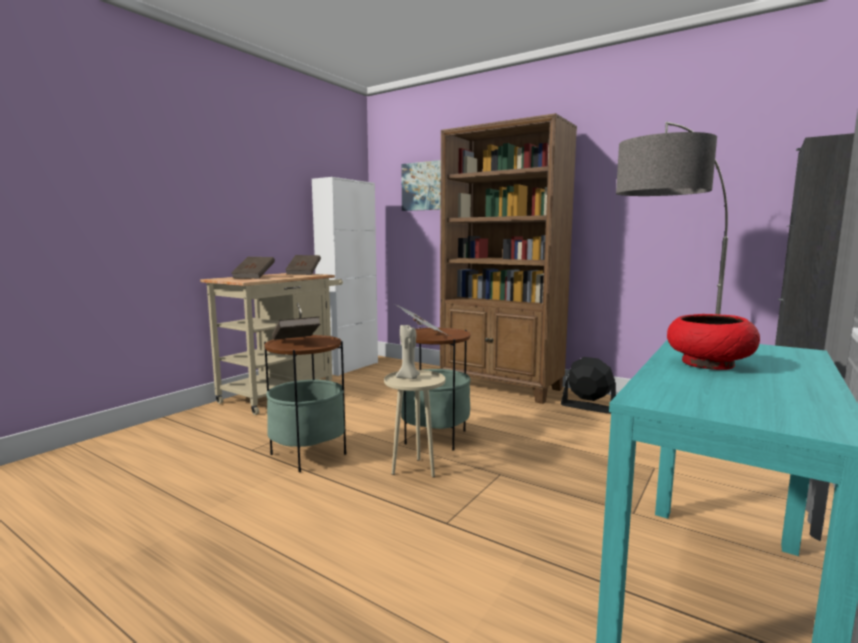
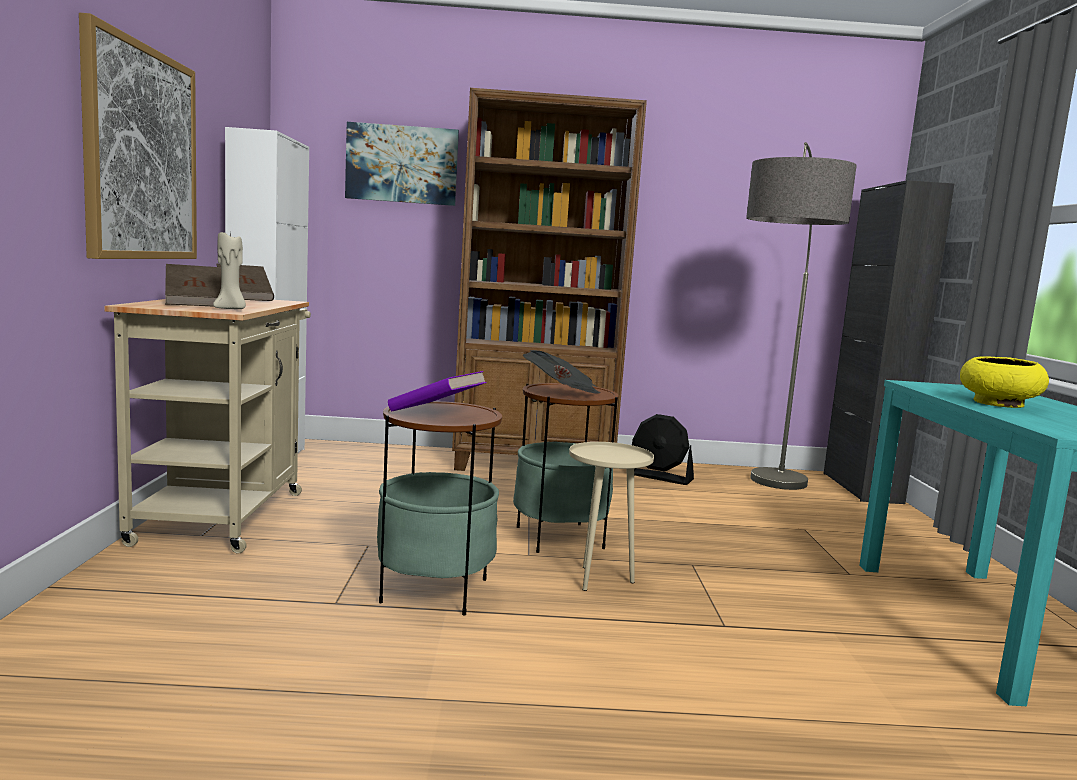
camera: 35 degrees left, 0 degrees up
brown book [272,317,320,340] -> purple book [388,371,487,411]
beige candle [396,325,420,379] -> beige candle moved to [213,232,246,309]
black fan [561,357,616,414] -> black fan turned 150 degrees counterclockwise [626,414,694,485]
red bowl [667,314,760,370] -> yellow bowl [960,356,1049,408]
none -> picture [79,13,197,259]

